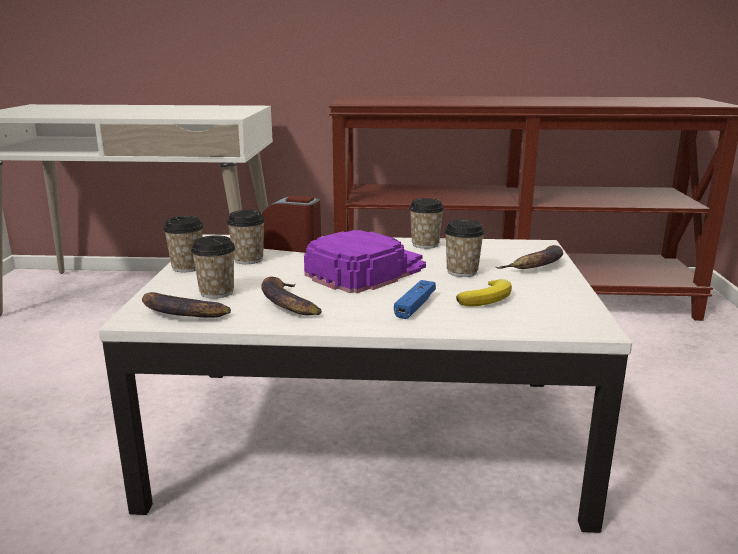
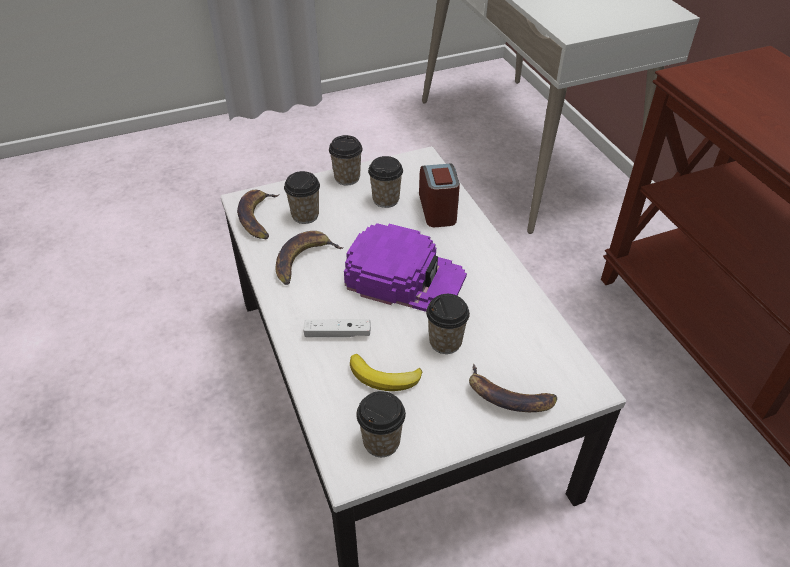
camera: 65 degrees right, 25 degrees up
blue game controller [394,280,436,319] -> white game controller [303,319,371,337]
cup [409,198,444,249] -> cup moved to [356,391,406,457]

